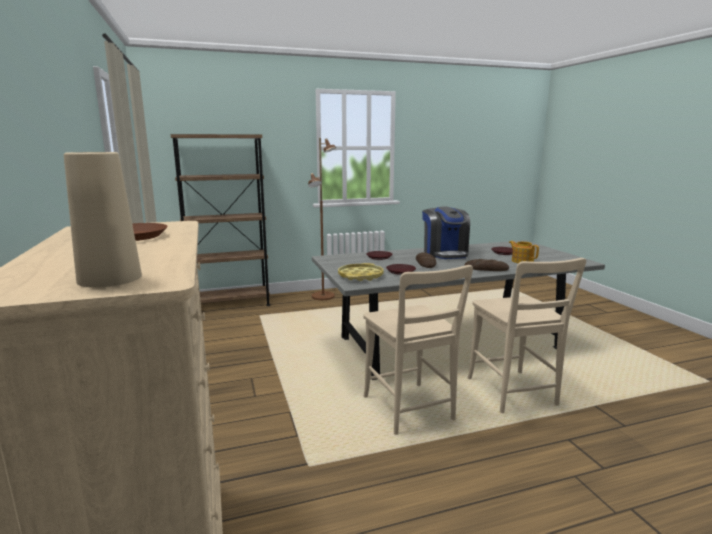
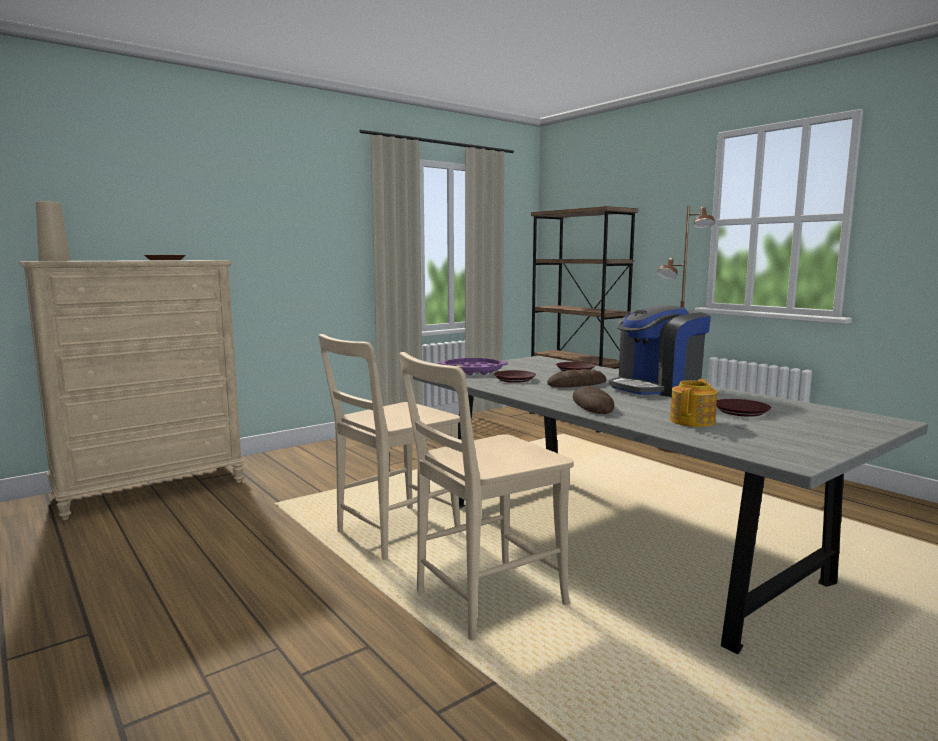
camera: 70 degrees right, 5 degrees down
yellow tray [338,263,383,281] -> purple tray [438,358,508,375]

